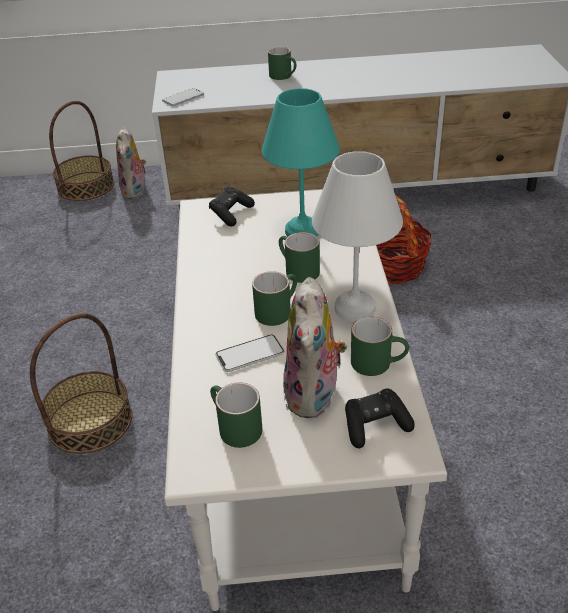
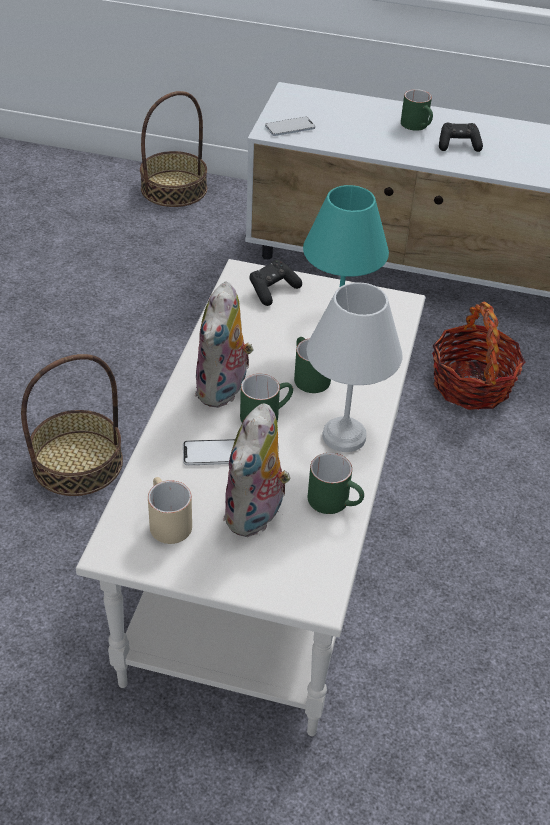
camera: 15 degrees right, 5 degrees up
plush toy [116,127,146,199] -> plush toy moved to [195,281,253,408]
green mug [210,382,262,448] -> beige mug [148,477,192,544]
black game controller [345,388,415,448] -> black game controller moved to [439,122,483,152]

